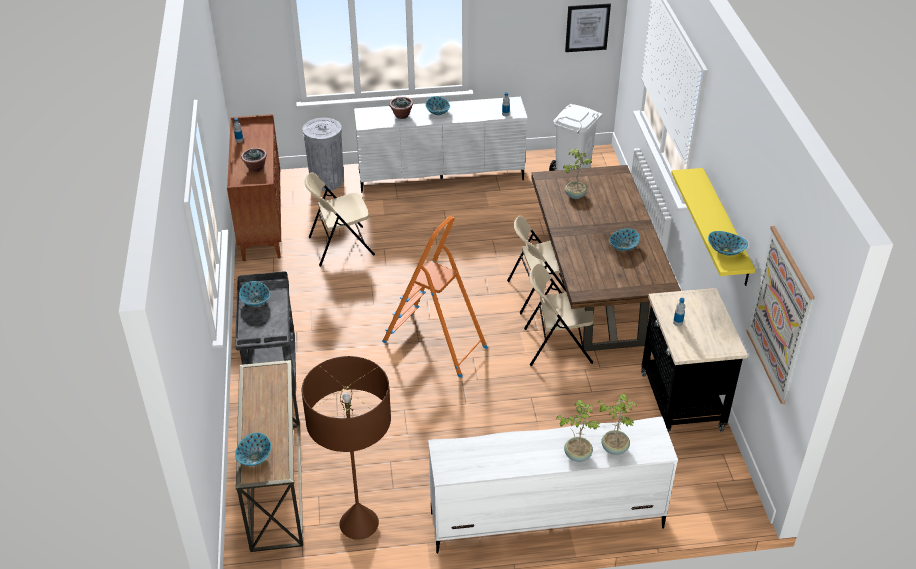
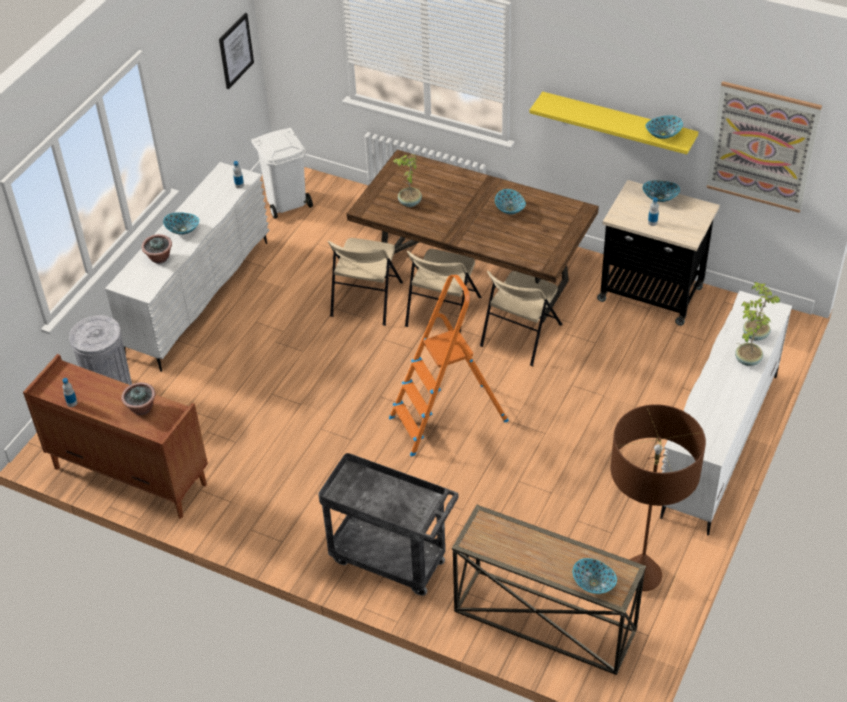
camera: 55 degrees left, 5 degrees up
bowl [239,281,270,307] -> bowl moved to [643,180,680,202]
beige chair [304,173,375,267] -> beige chair moved to [328,238,403,326]

